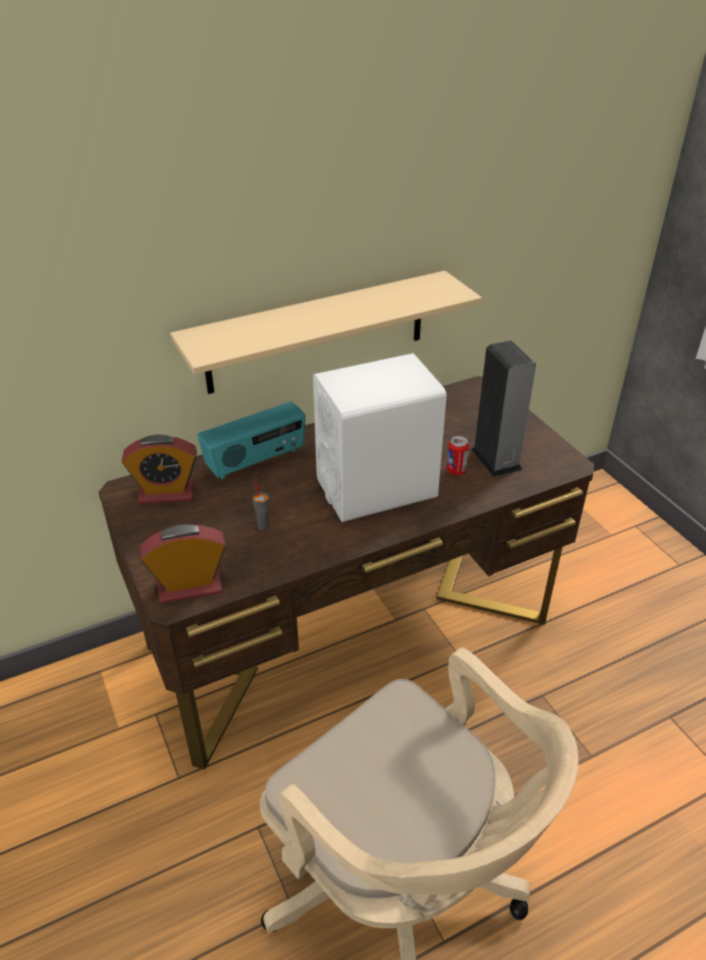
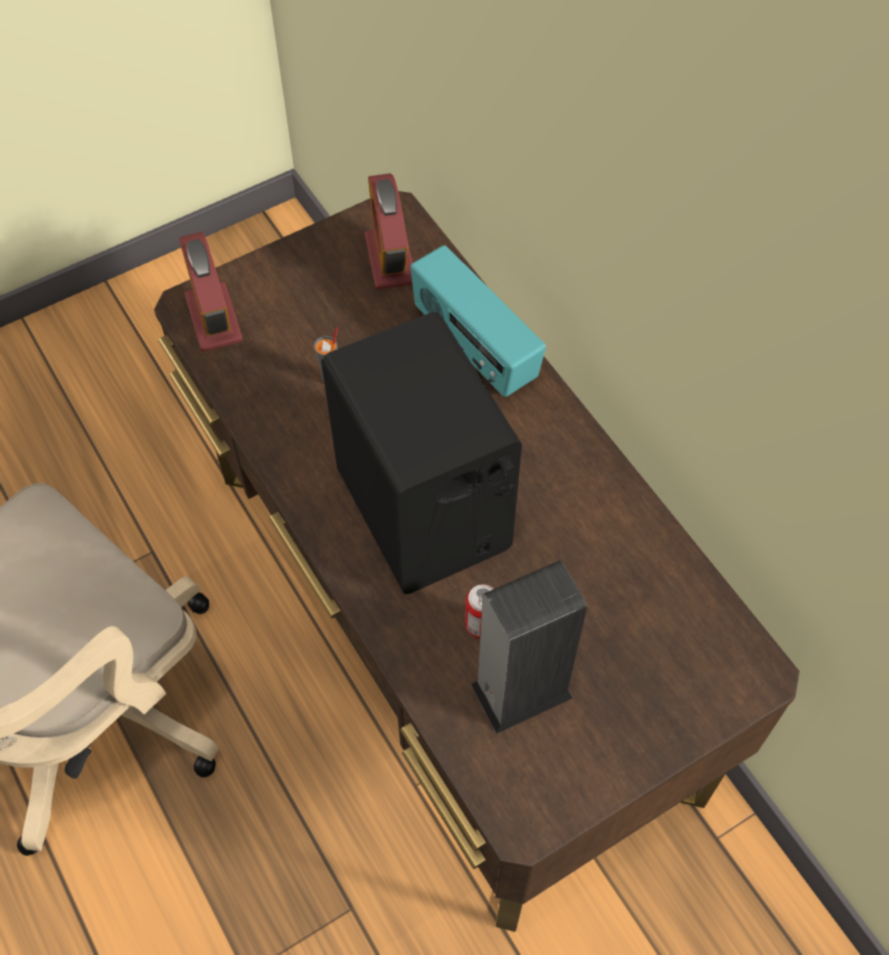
camera: 85 degrees right, 20 degrees up
beige shelf [170,271,482,394] -> none
white speaker [313,353,447,522] -> black speaker [321,312,522,594]

